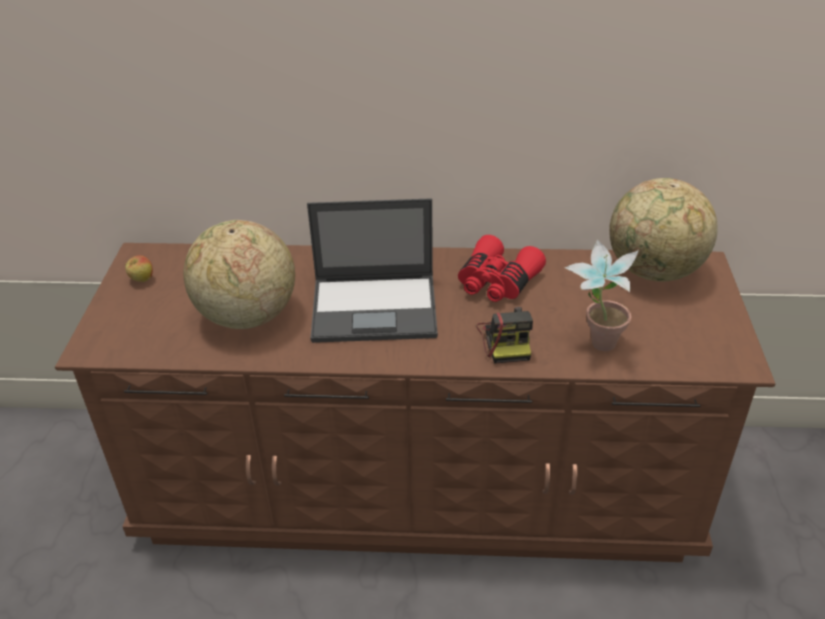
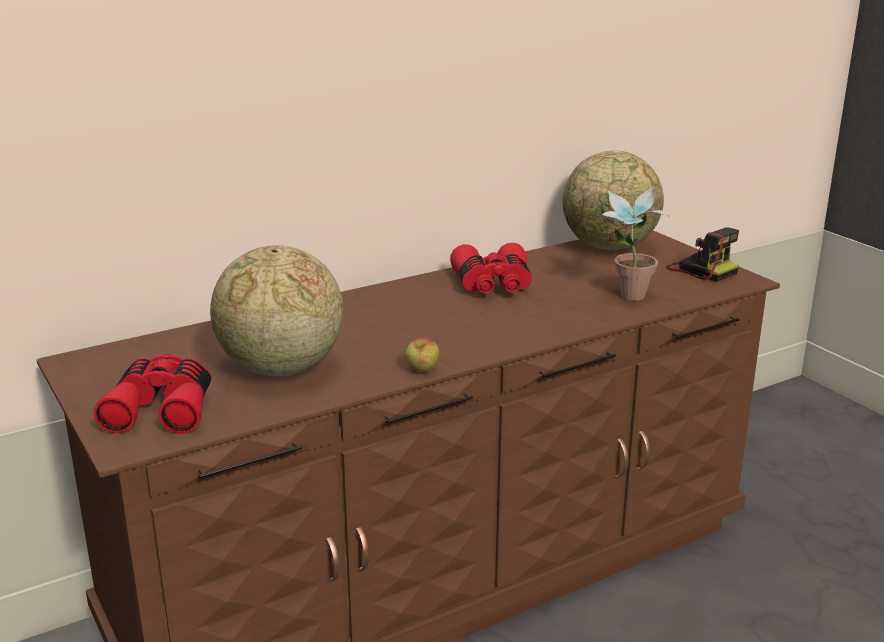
camera: 35 degrees left, 15 degrees down
apple [125,255,153,282] -> apple moved to [406,338,439,372]
laptop [307,198,438,343] -> none
camera [477,307,533,364] -> camera moved to [666,227,739,282]
none -> red binoculars [94,354,211,434]

